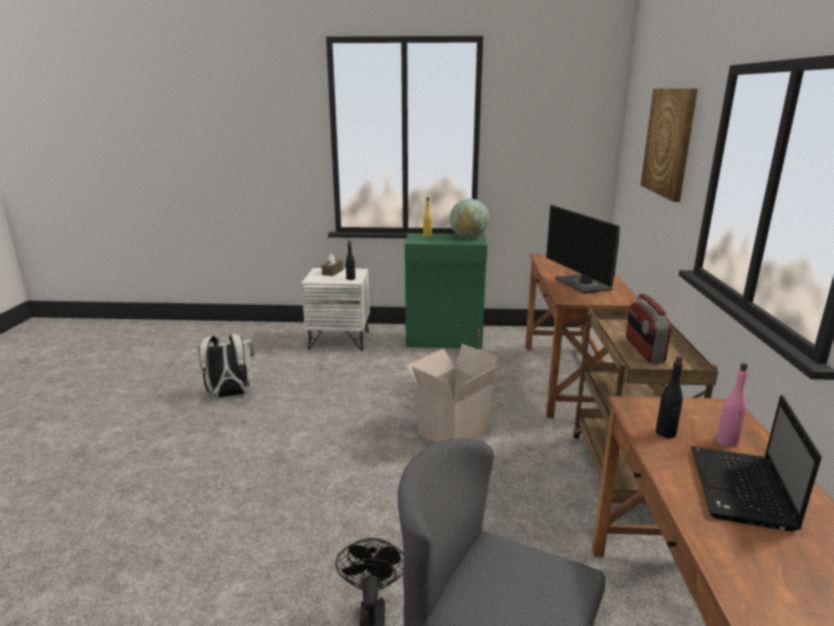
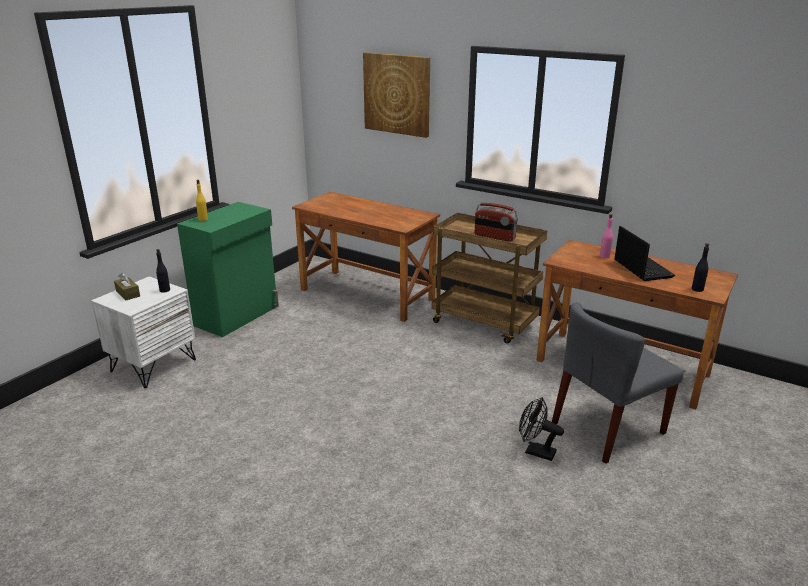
camera: 60 degrees left, 5 degrees up
white backpack [197,334,254,398] -> none
cardboard box [406,344,500,443] -> none
globe [450,199,489,239] -> none
monitor [546,205,620,294] -> none
black bottle [656,356,683,438] -> black bottle moved to [692,243,709,292]
laptop [691,395,822,531] -> laptop turned 150 degrees counterclockwise [614,226,675,281]

